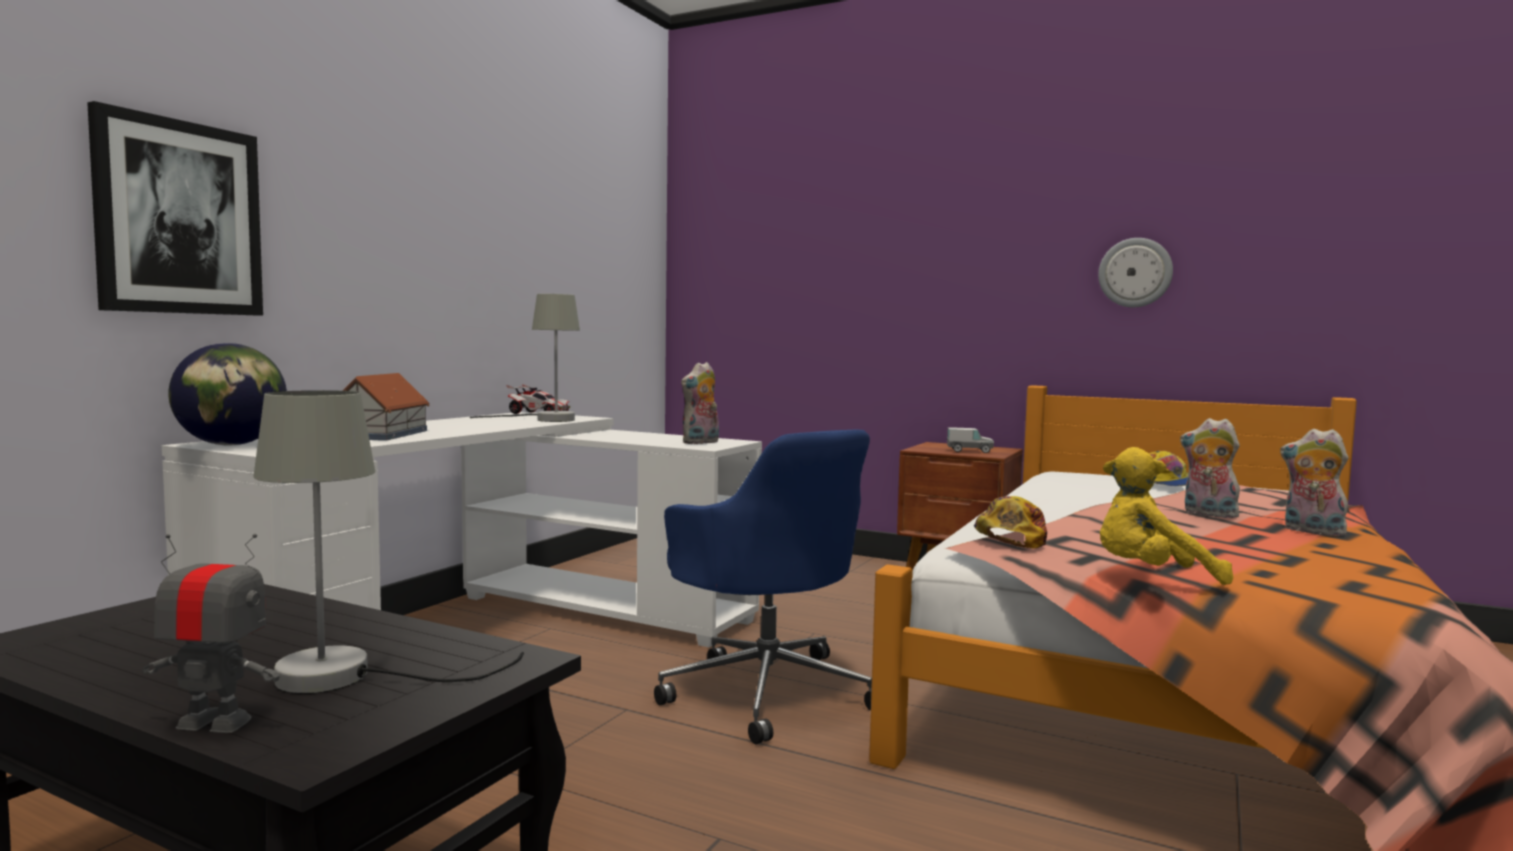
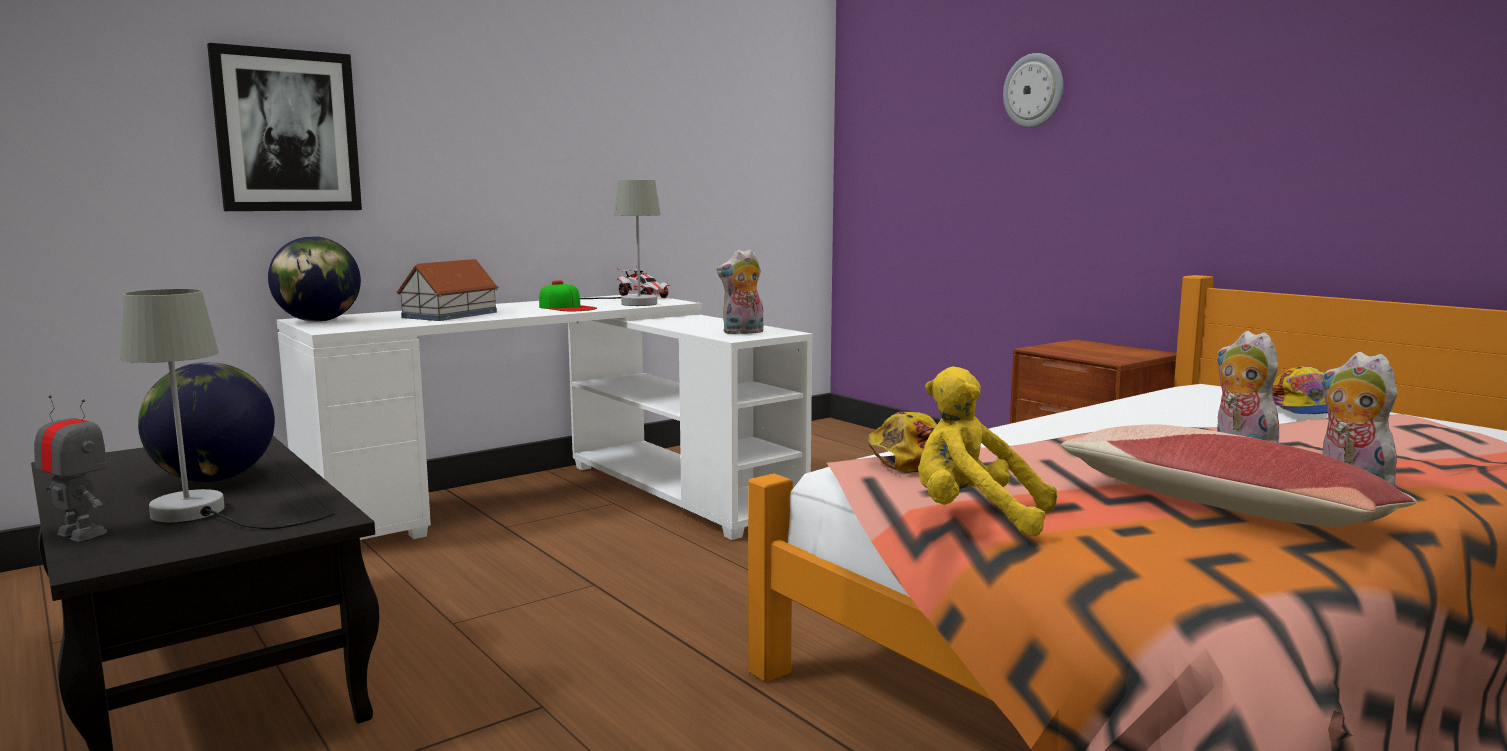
camera: 25 degrees right, 5 degrees up
blue office chair [654,430,872,744] -> none
toy truck [947,427,994,453] -> none
wall clock [1098,238,1173,307] -> wall clock moved to [1003,53,1064,128]
none -> globe [138,362,275,482]
none -> cap [539,280,597,311]
none -> pillow [1061,425,1417,527]

